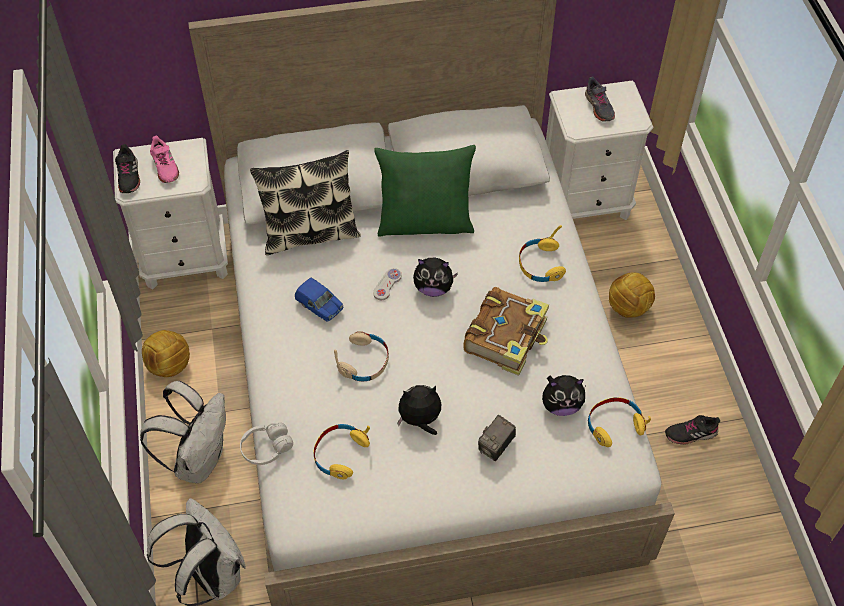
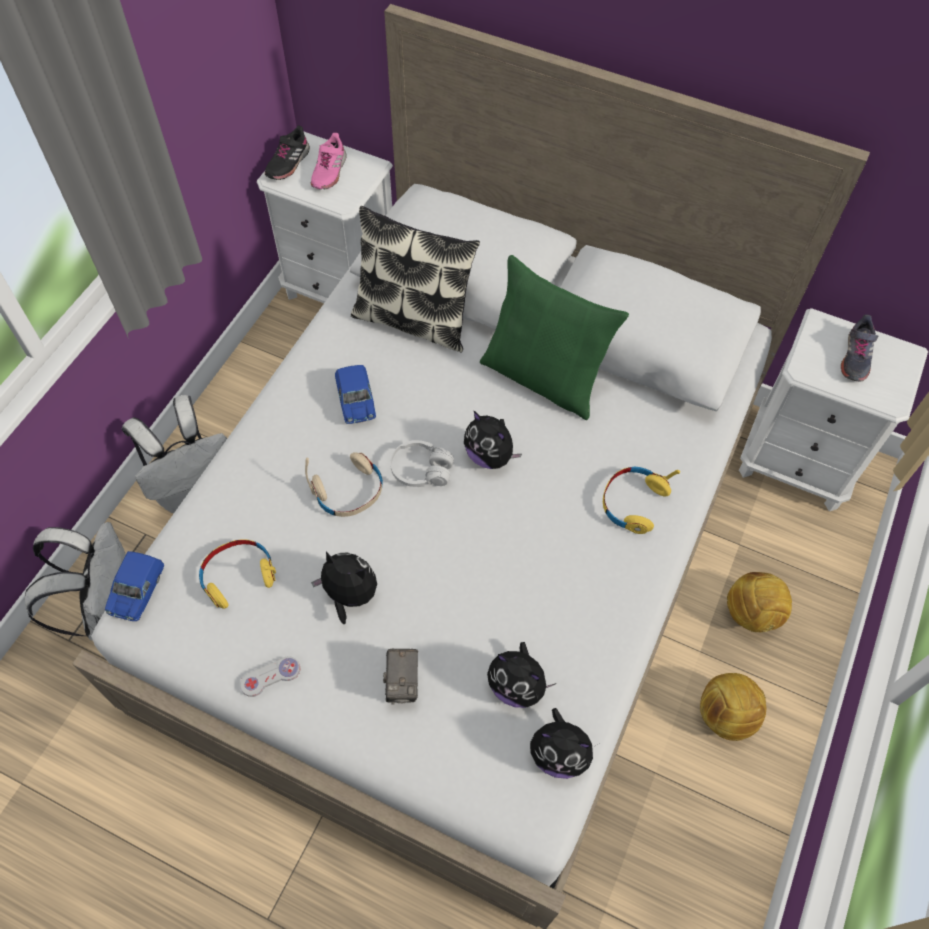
camera: 35 degrees right, 5 degrees up
football [142,330,190,377] -> football moved to [700,673,766,741]
white headphones [240,422,293,465] -> white headphones moved to [390,440,454,487]
white game controller [373,268,402,300] -> white game controller moved to [240,657,300,697]
book [463,287,549,376] -> none
camera [478,415,516,461] -> camera turned 75 degrees counterclockwise [383,649,418,705]
yellow headphones [588,397,651,447] -> plush toy [530,708,598,779]
black shoe [665,415,720,445] -> none
none -> blue toy car [105,551,165,621]

